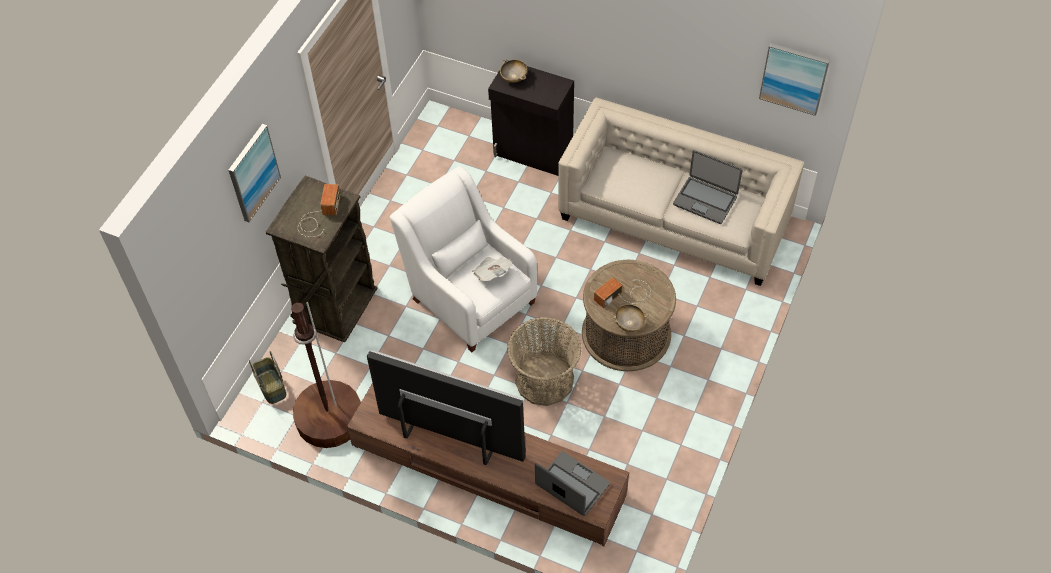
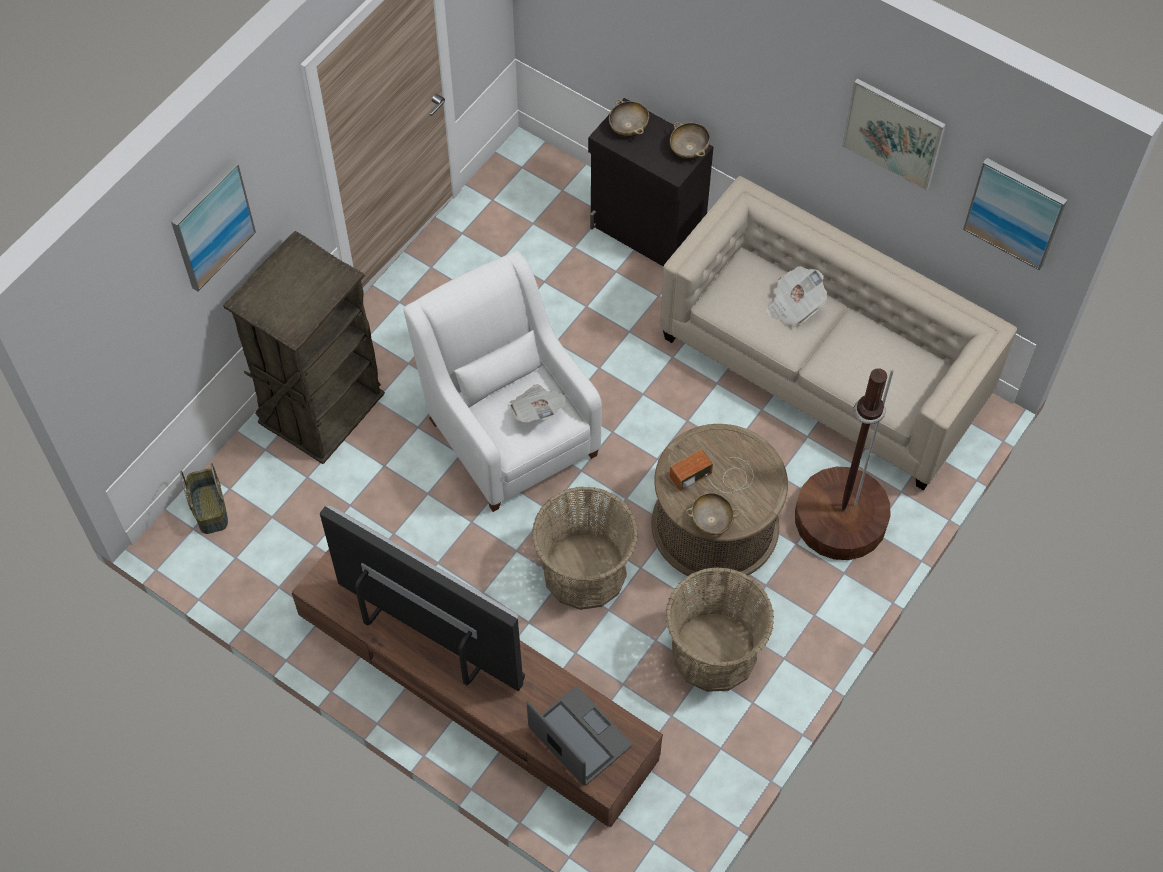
camera: 10 degrees right, 5 degrees up
brown floor lamp [291,302,361,448] -> brown floor lamp moved to [795,368,894,560]
radio [298,184,340,237] -> none
laptop [673,150,743,224] -> none
none -> basket [666,567,774,692]
none -> beige bowl [670,122,710,158]
none -> newspaper [766,266,827,328]
none -> picture [842,78,946,191]

